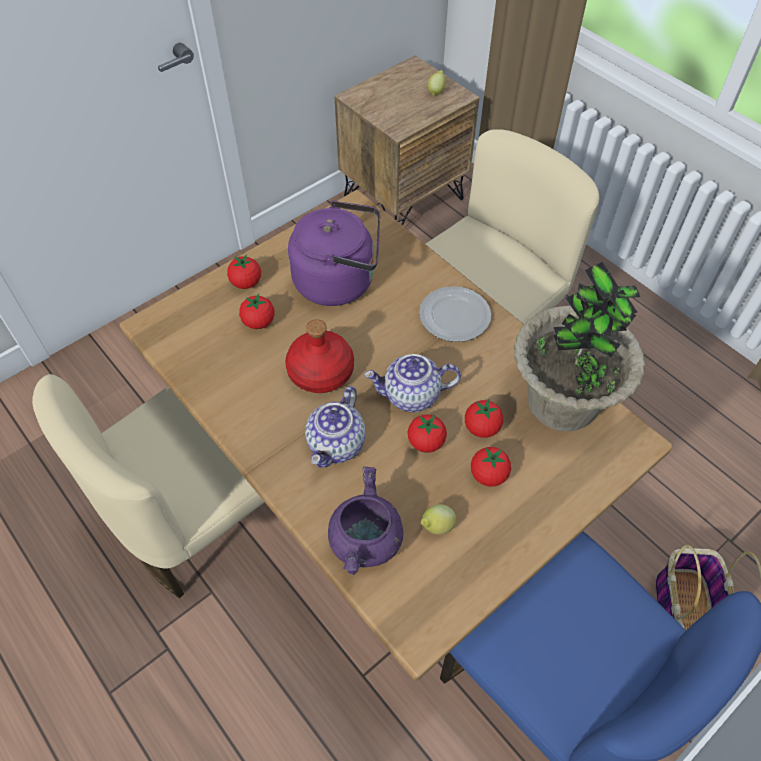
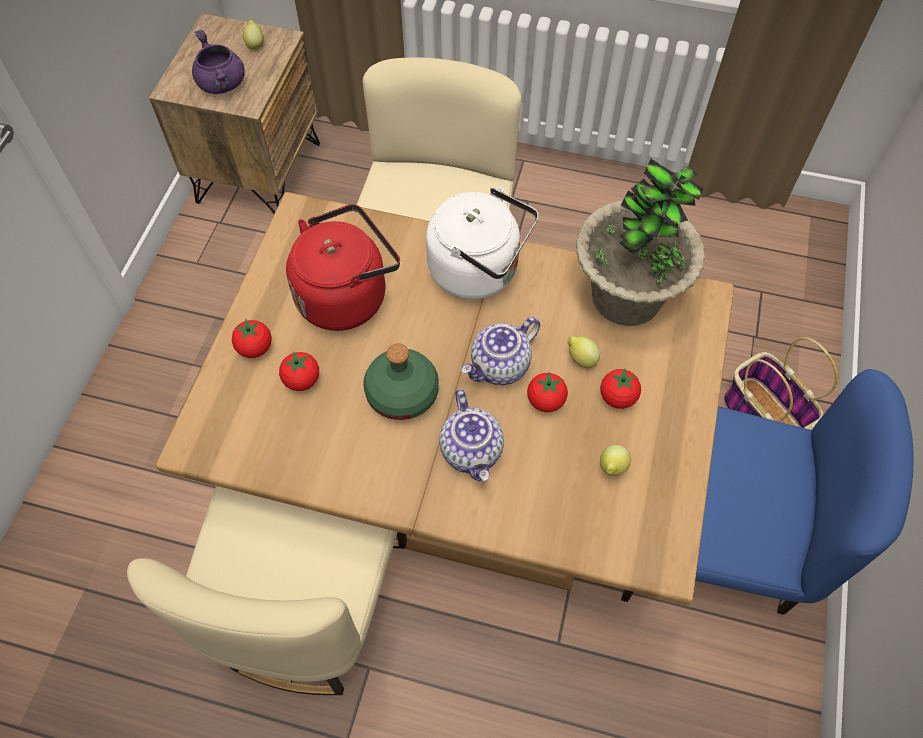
camera: 35 degrees left, 5 degrees up
red bottle [285,319,354,393] -> green bottle [363,344,439,420]
purple kettle [288,200,380,306] -> red kettle [286,204,400,331]
purple cooking pot [328,467,403,575] -> purple cooking pot moved to [192,29,245,94]
plate [419,286,491,342] -> white kettle [426,187,539,300]
tomato [465,399,503,438] -> lemon [567,336,600,368]

